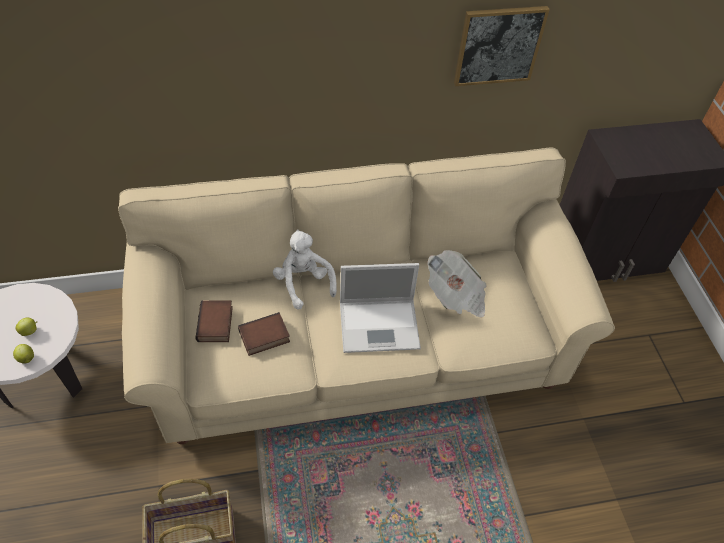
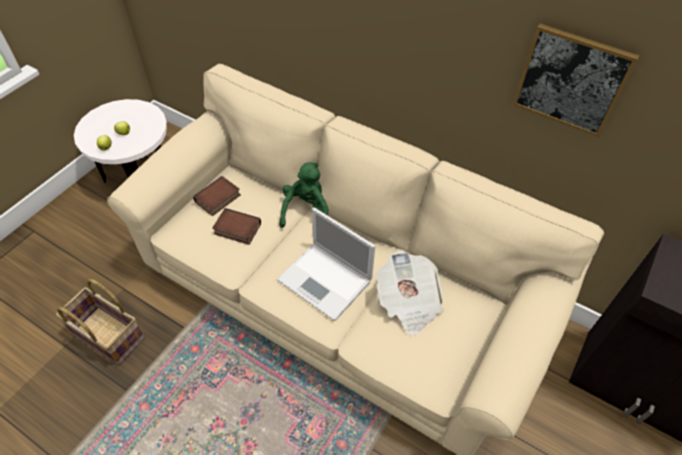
camera: 45 degrees right, 0 degrees up
white plush toy [273,229,337,310] -> green plush toy [279,162,329,228]

